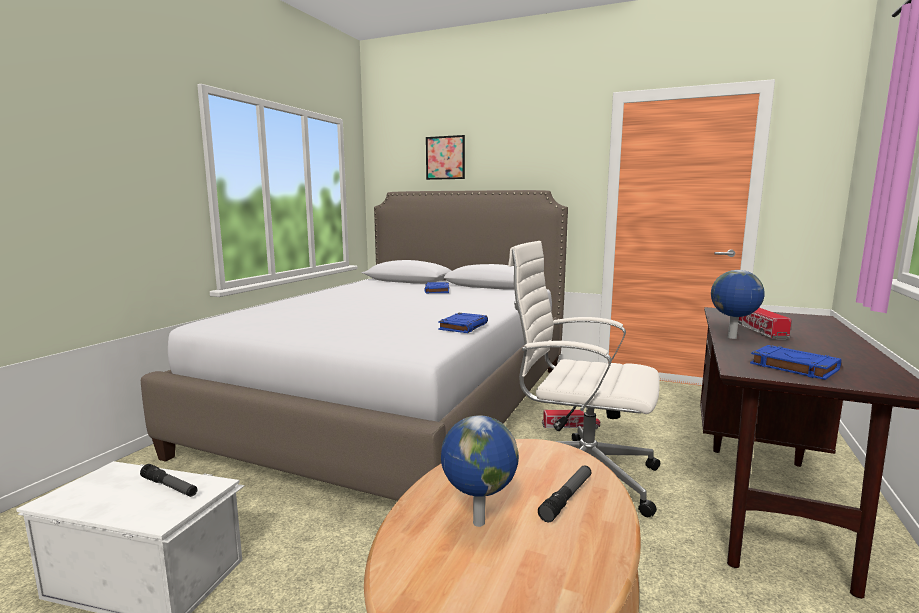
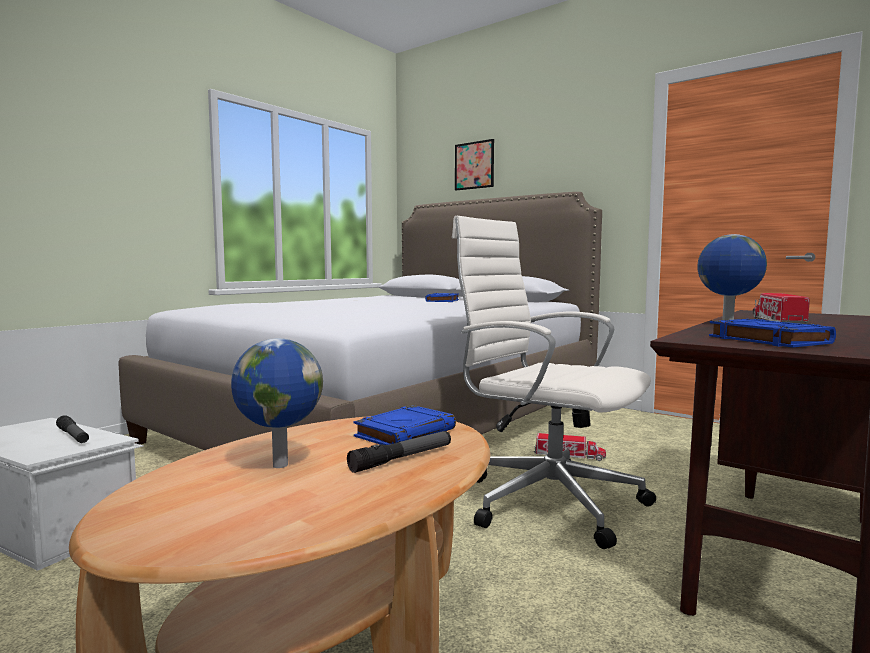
camera: 15 degrees right, 5 degrees down
blue book [438,313,488,333] -> blue book moved to [354,405,456,445]

